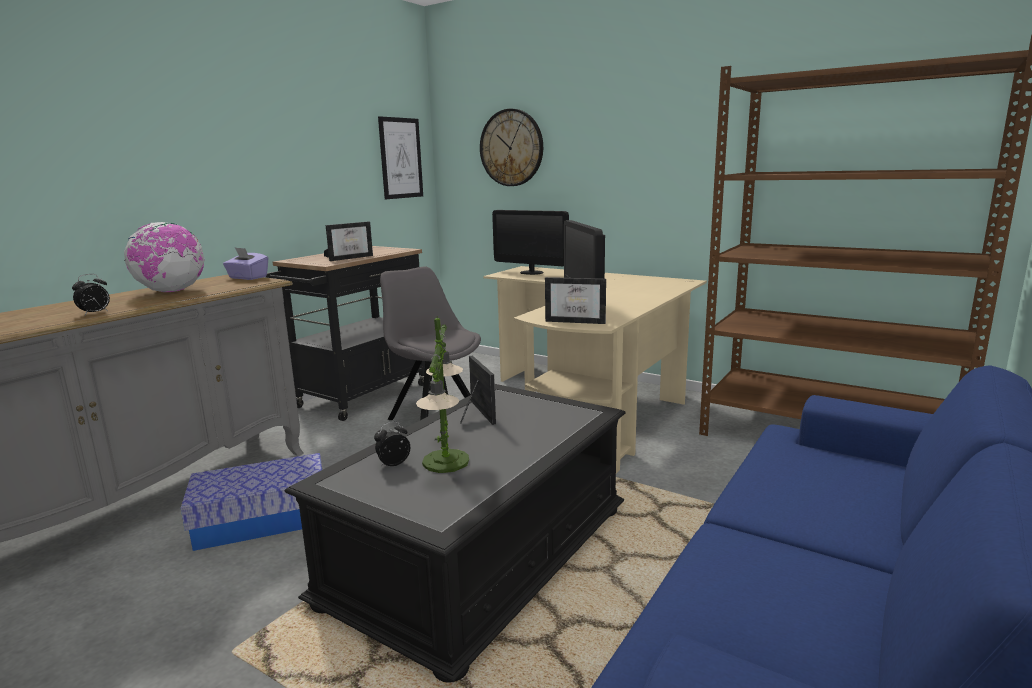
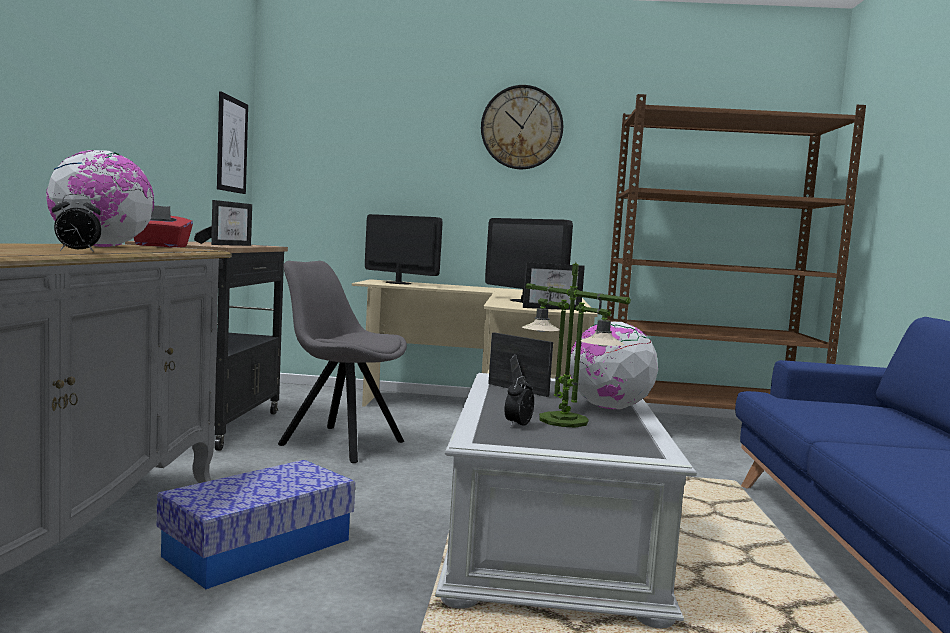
camera: 30 degrees left, 10 degrees down
alarm clock [72,274,110,315] -> alarm clock turned 60 degrees clockwise [52,194,102,252]
purple tissue box [223,247,268,280] -> red tissue box [134,206,193,247]
black coffee table [285,384,626,682] -> white coffee table [435,373,697,628]
wall clock [480,109,543,186] -> wall clock moved to [481,85,563,169]
monitor [492,210,569,275] -> monitor turned 150 degrees counterclockwise [365,214,443,284]
none -> globe [570,322,658,409]

